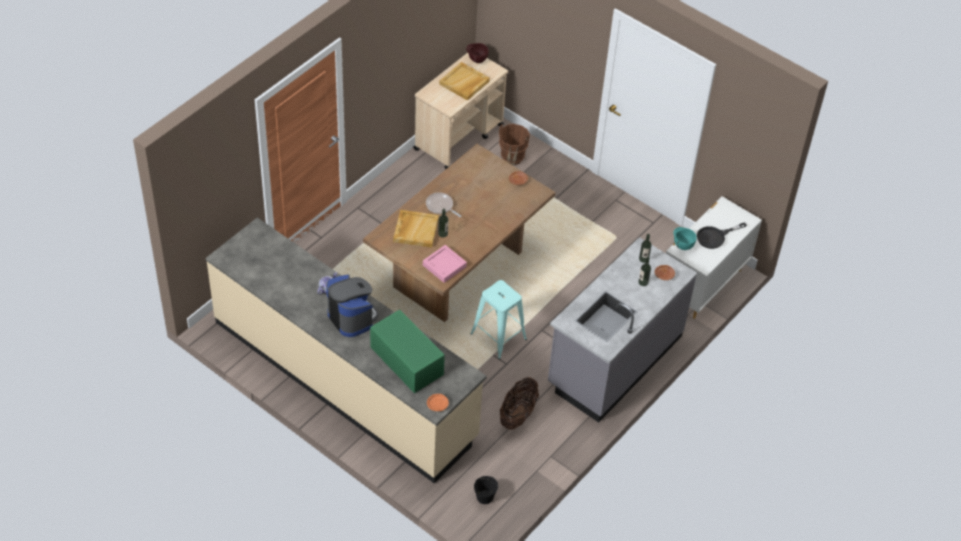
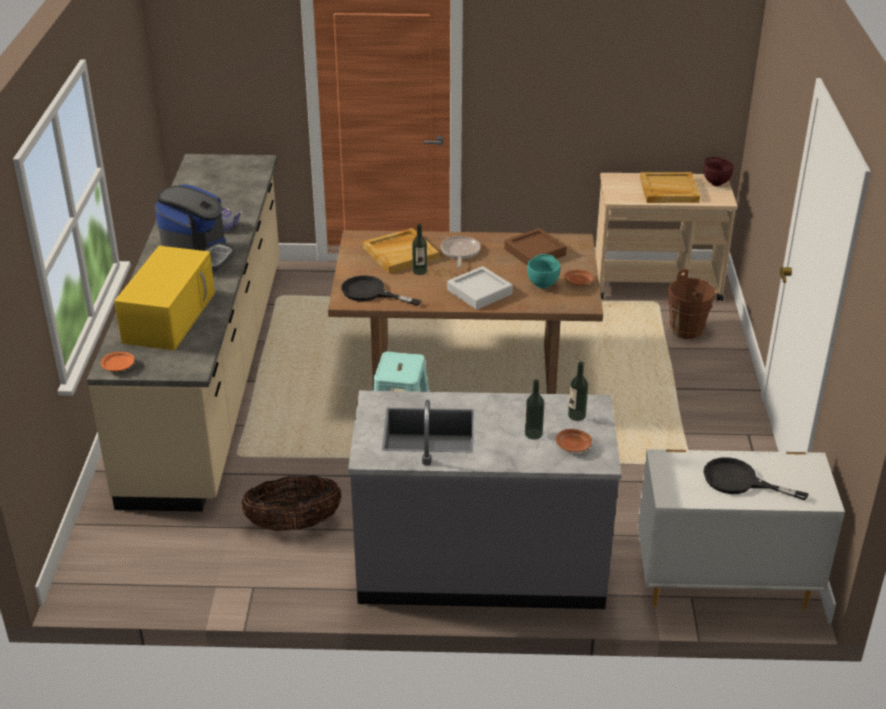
camera: 55 degrees right, 15 degrees down
green microwave [370,310,445,393] -> yellow microwave [114,246,215,351]
pink tray [423,245,467,283] -> black frying pan [341,276,422,306]
black bucket [474,476,498,504] -> none
turquoise bowl [674,227,697,250] -> turquoise bowl moved to [527,254,560,289]
none -> grey tray [447,266,513,310]
none -> brown tray [504,228,567,265]

